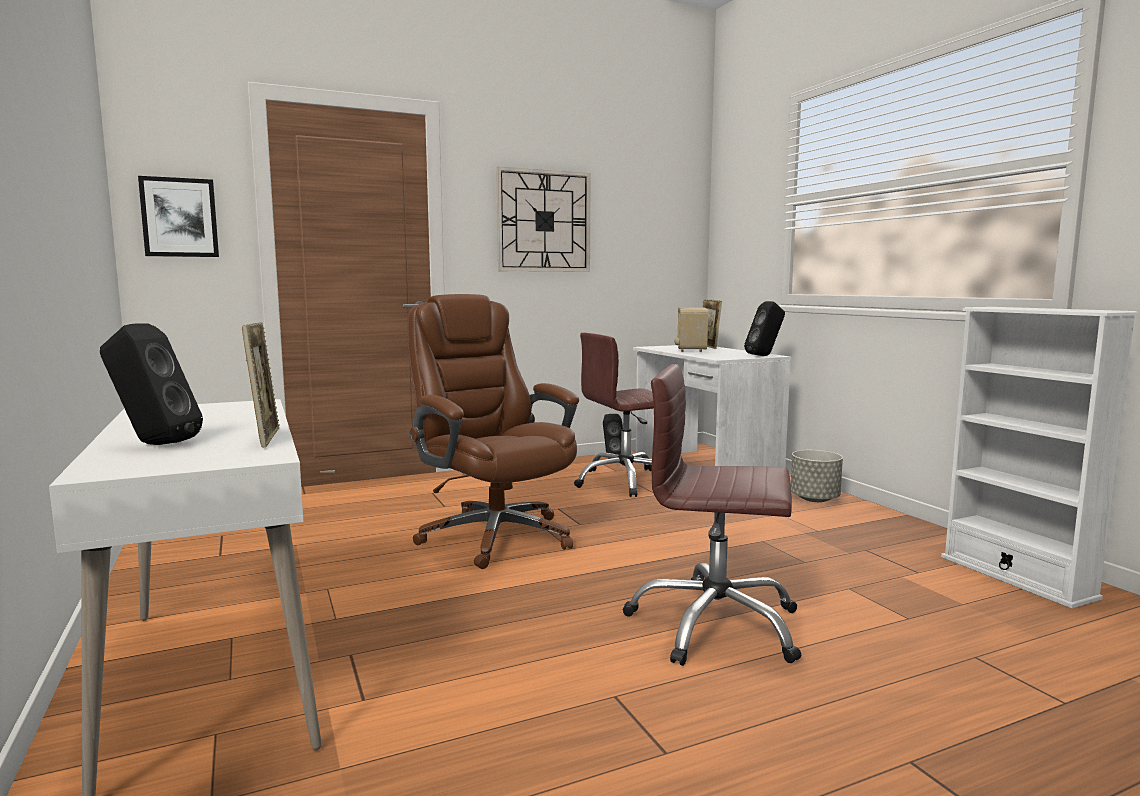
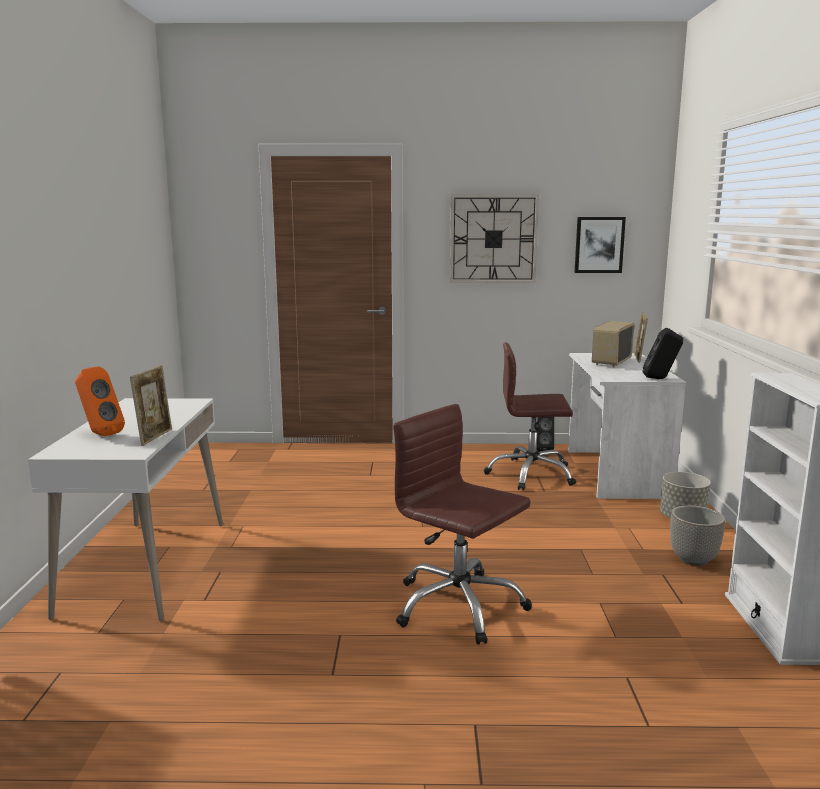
camera: 25 degrees right, 5 degrees up
black speaker [100,323,203,445] -> orange speaker [75,367,125,436]
picture [138,176,219,257] -> picture moved to [574,217,626,273]
brown office chair [408,294,579,569] -> none
none -> planter [670,505,725,566]

